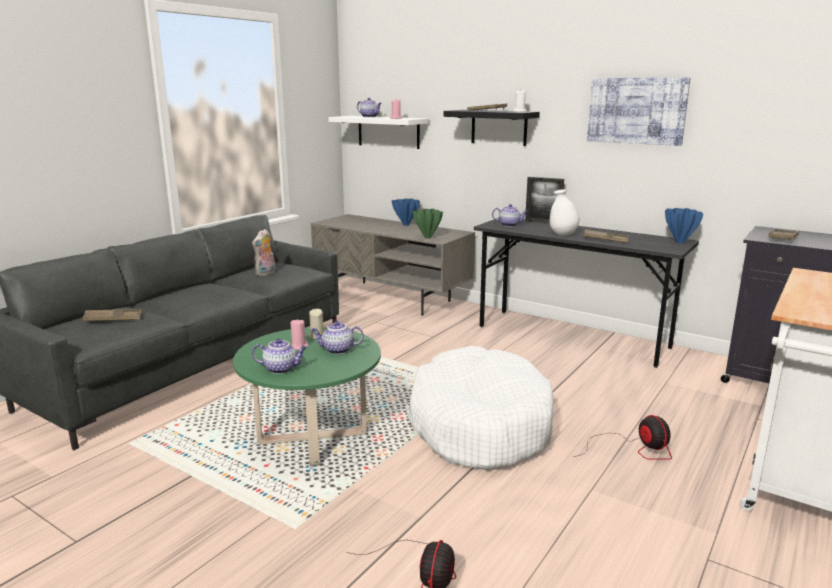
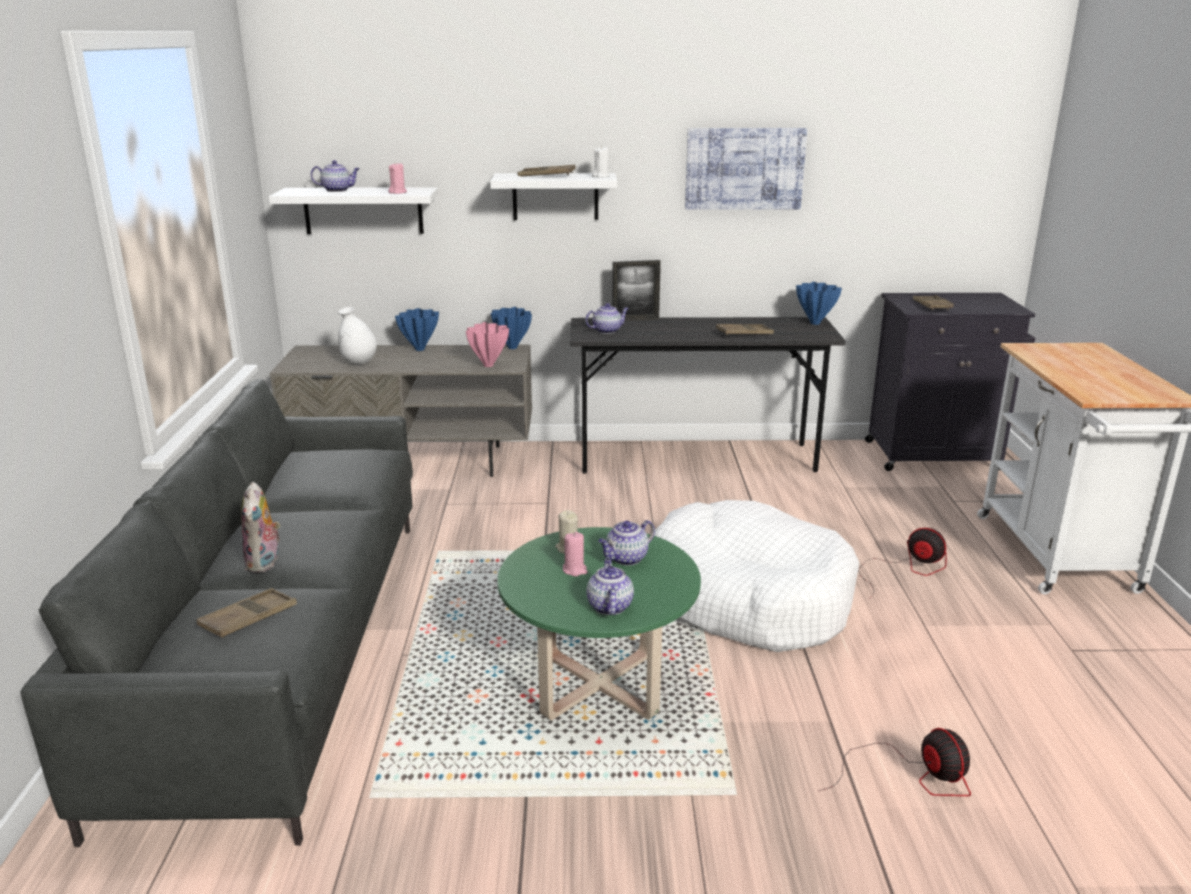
camera: 35 degrees left, 5 degrees up
plush toy [252,229,275,276] -> plush toy moved to [241,482,282,573]
teapot [252,338,307,374] -> teapot turned 60 degrees counterclockwise [586,558,634,615]
green vase [413,209,443,238] -> pink vase [466,322,509,367]
black shelf [443,110,540,146] -> white shelf [490,173,617,220]
white vase [550,189,580,236] -> white vase moved to [338,307,377,365]
none -> blue vase [491,307,532,349]

